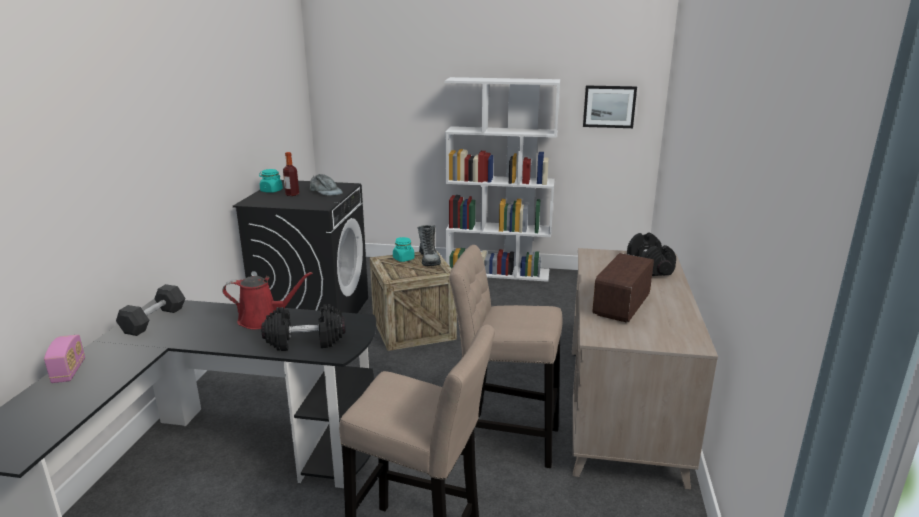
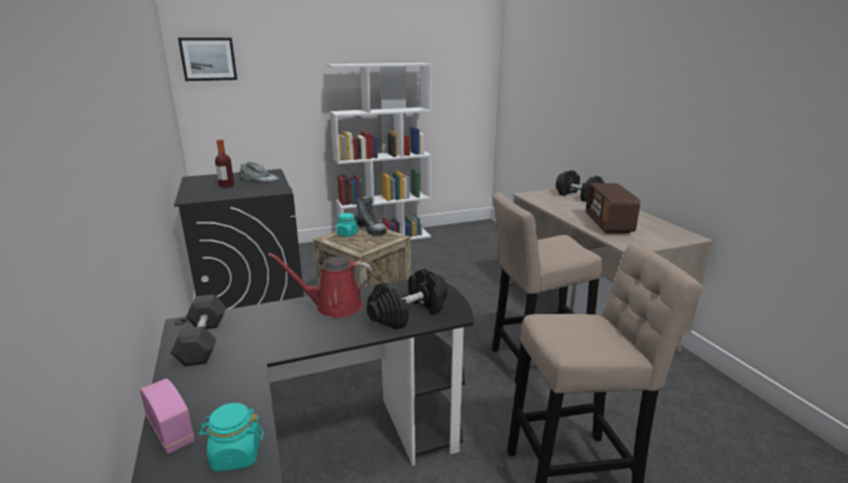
camera: 30 degrees left, 0 degrees up
red watering can [222,272,312,329] -> red watering can turned 150 degrees counterclockwise [268,253,373,318]
turquoise jar [259,169,283,193] -> turquoise jar moved to [198,403,264,471]
picture [583,85,637,128] -> picture moved to [178,38,237,81]

